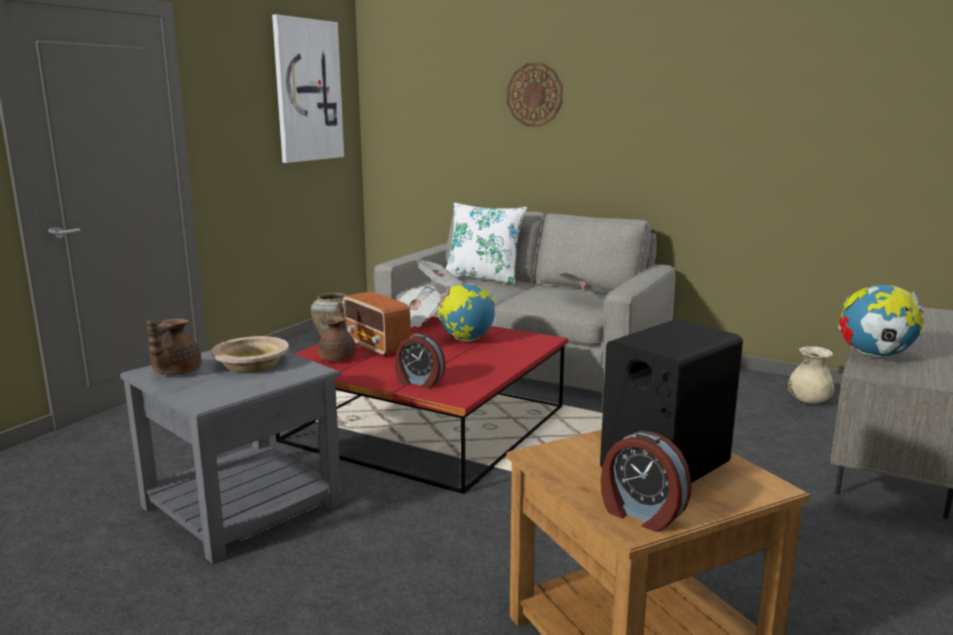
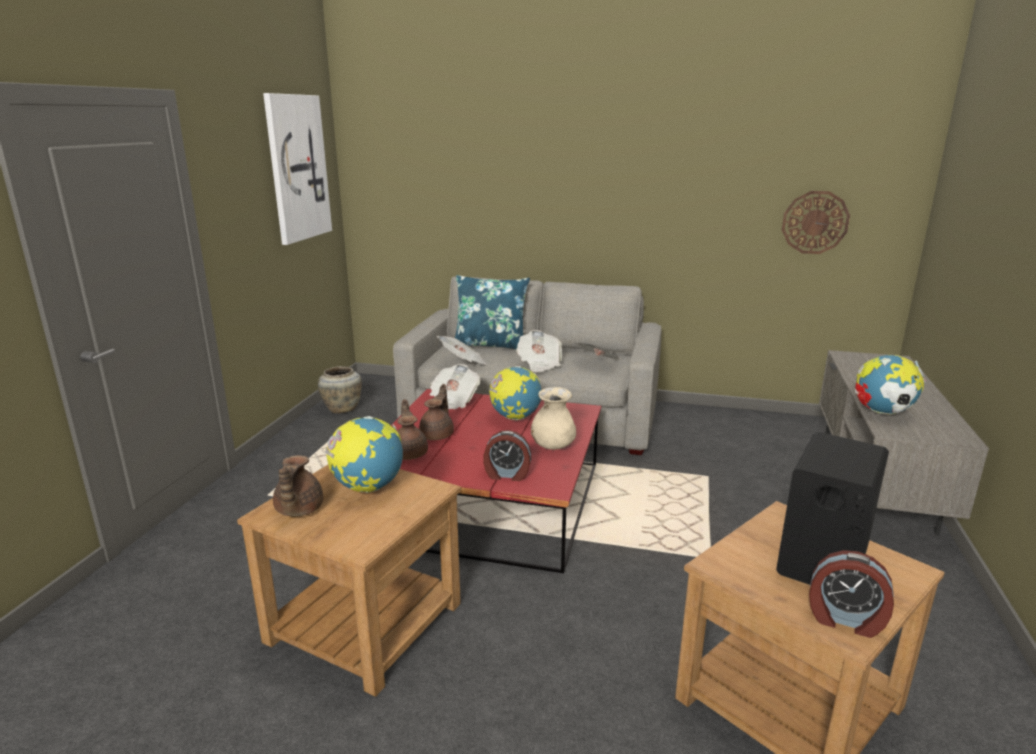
camera: 15 degrees left, 5 degrees up
grey side table [120,350,342,564] -> brown side table [237,465,461,697]
beige bowl [211,336,289,372] -> globe [325,416,403,493]
radio [343,292,411,357] -> brown teapot [419,384,454,440]
white pillow [446,202,528,285] -> blue pillow [455,275,530,350]
wall clock [507,63,563,127] -> wall clock moved to [782,191,850,254]
beige vase [788,346,834,404] -> beige vase moved to [531,387,576,450]
none -> newspaper [516,330,562,373]

